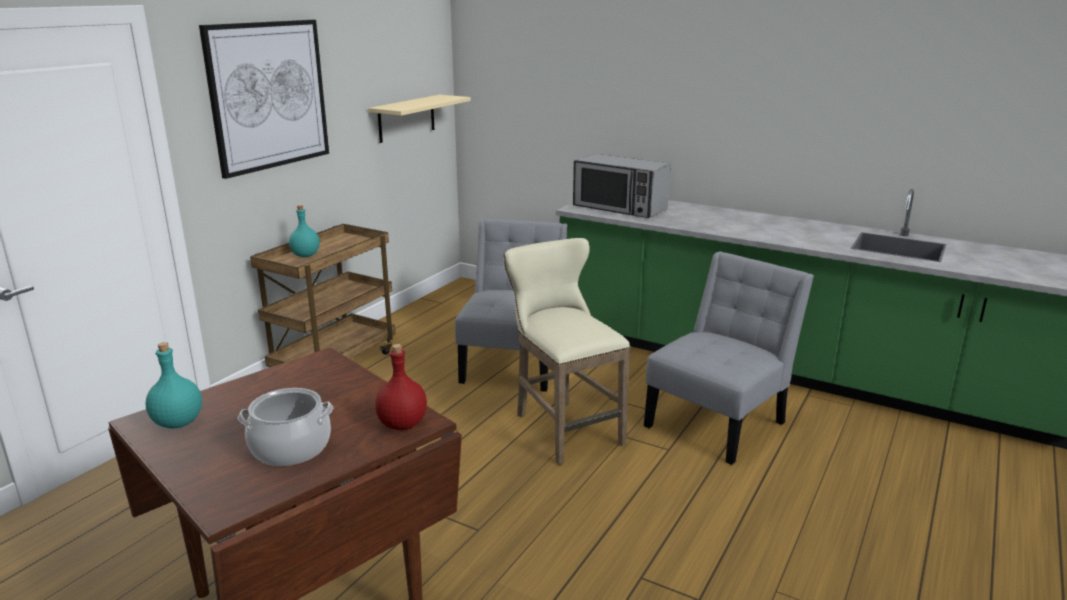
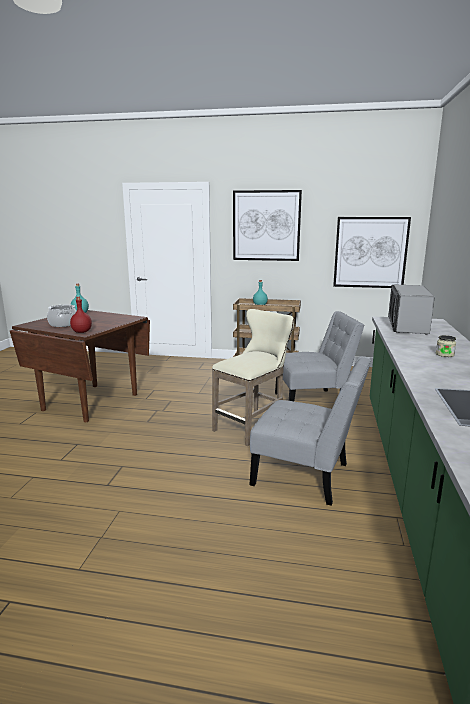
camera: 70 degrees right, 5 degrees down
beige shelf [368,95,471,143] -> picture [333,217,411,288]
none -> jar [436,335,456,357]

